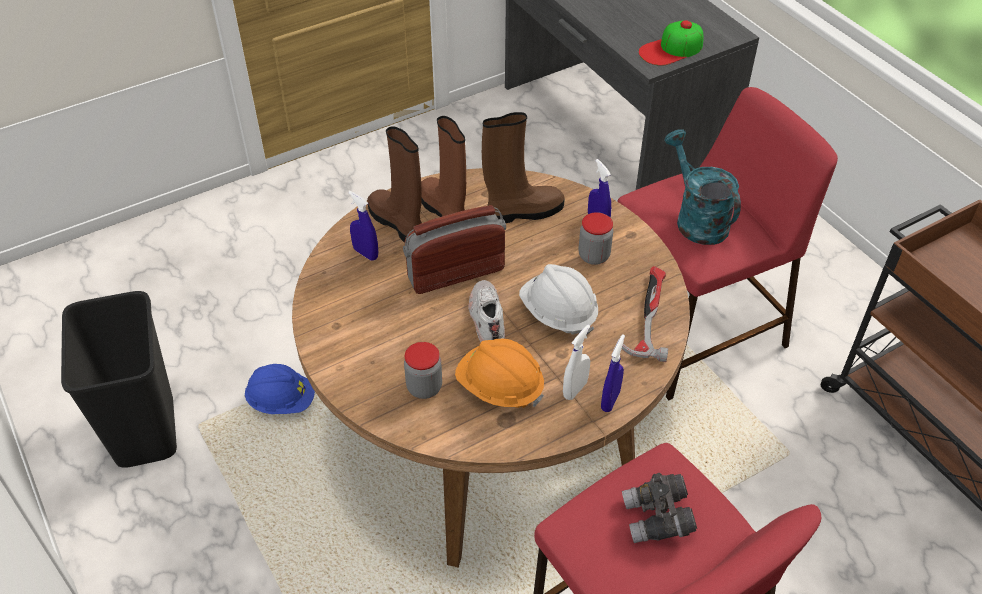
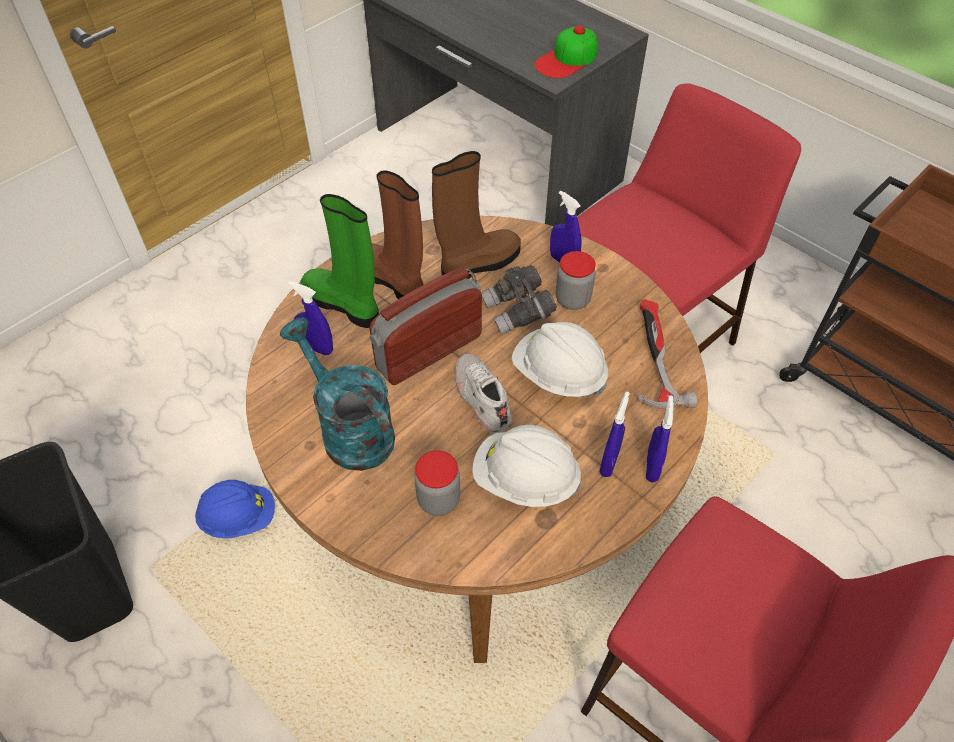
camera: 15 degrees left, 5 degrees up
brown boot [367,126,422,242] -> green boot [300,194,379,328]
orange hard hat [455,339,544,408] -> white hard hat [472,425,582,507]
white spray bottle [563,324,590,400] -> blue spray bottle [600,392,630,477]
grey binoculars [622,473,697,543] -> grey binoculars moved to [481,265,557,334]
turquoise watering can [664,129,741,245] -> turquoise watering can moved to [280,317,395,471]

